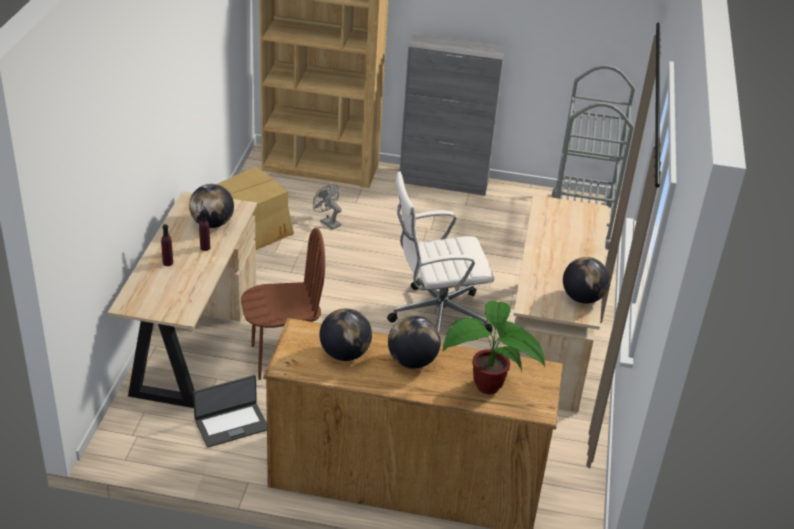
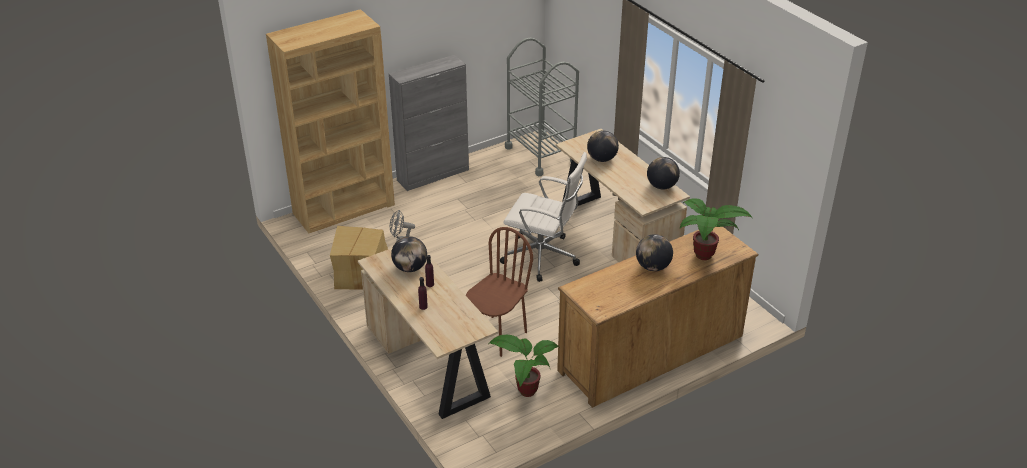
camera: 40 degrees left, 0 degrees up
laptop [193,375,267,448] -> potted plant [489,335,559,397]
globe [319,308,372,361] -> globe moved to [587,131,619,162]
white office chair [387,171,494,334] -> white office chair turned 105 degrees counterclockwise [500,152,587,282]

